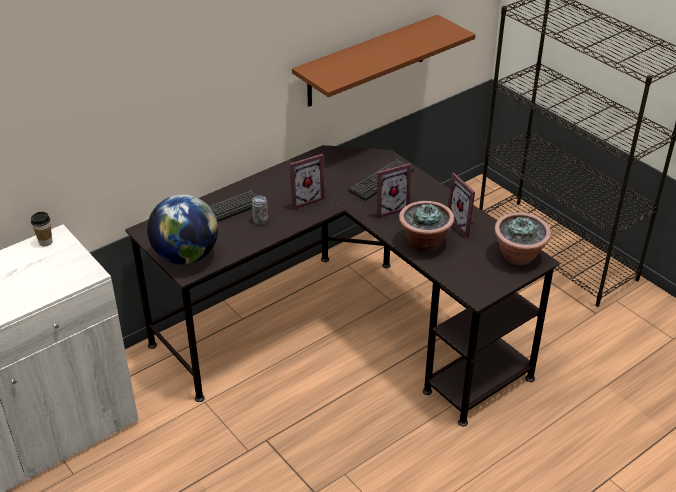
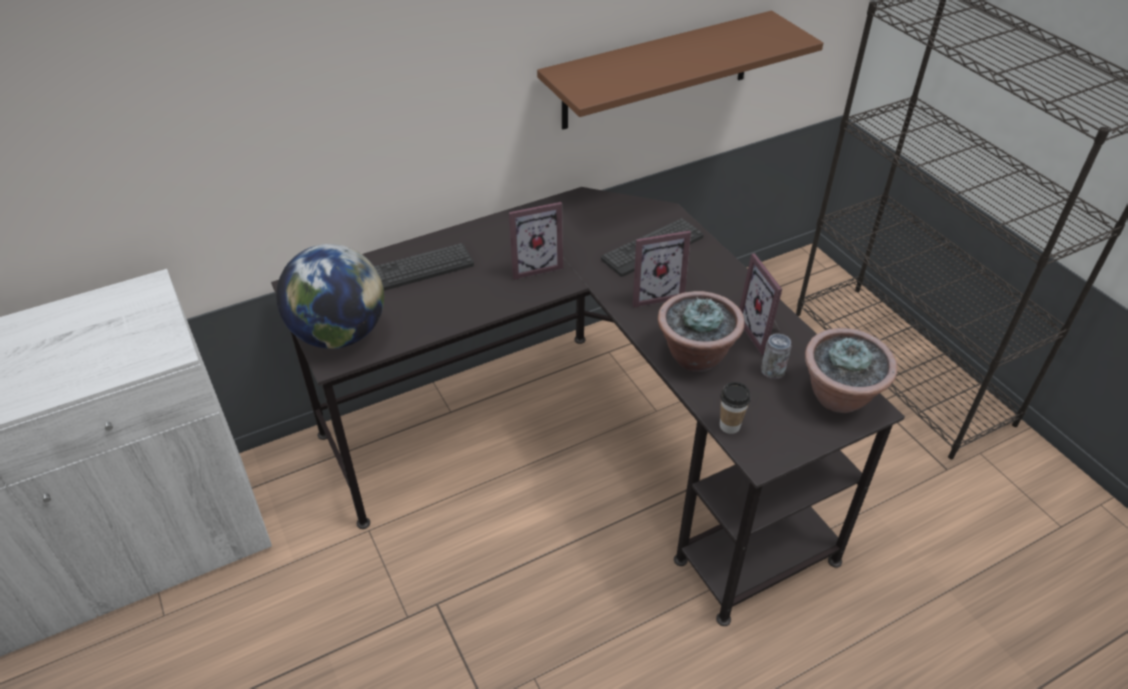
camera: 10 degrees right, 5 degrees up
cup [31,212,53,247] -> cup moved to [720,382,751,434]
can [252,196,268,225] -> can moved to [761,334,791,379]

